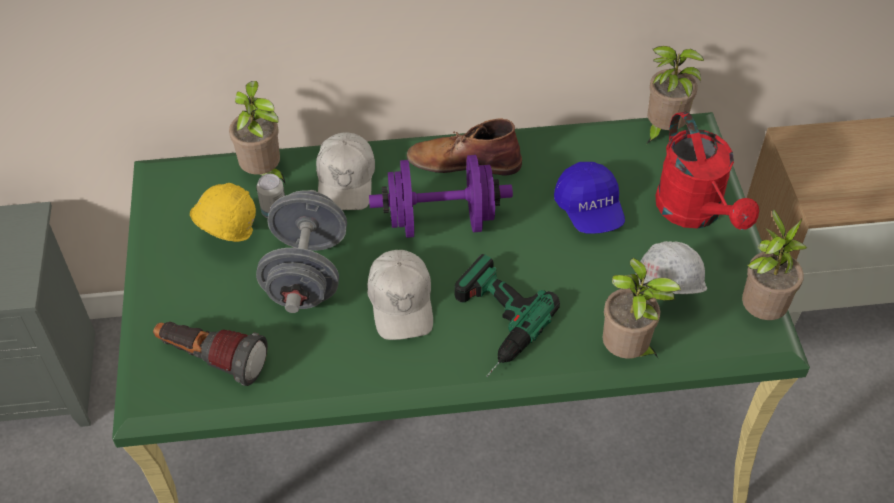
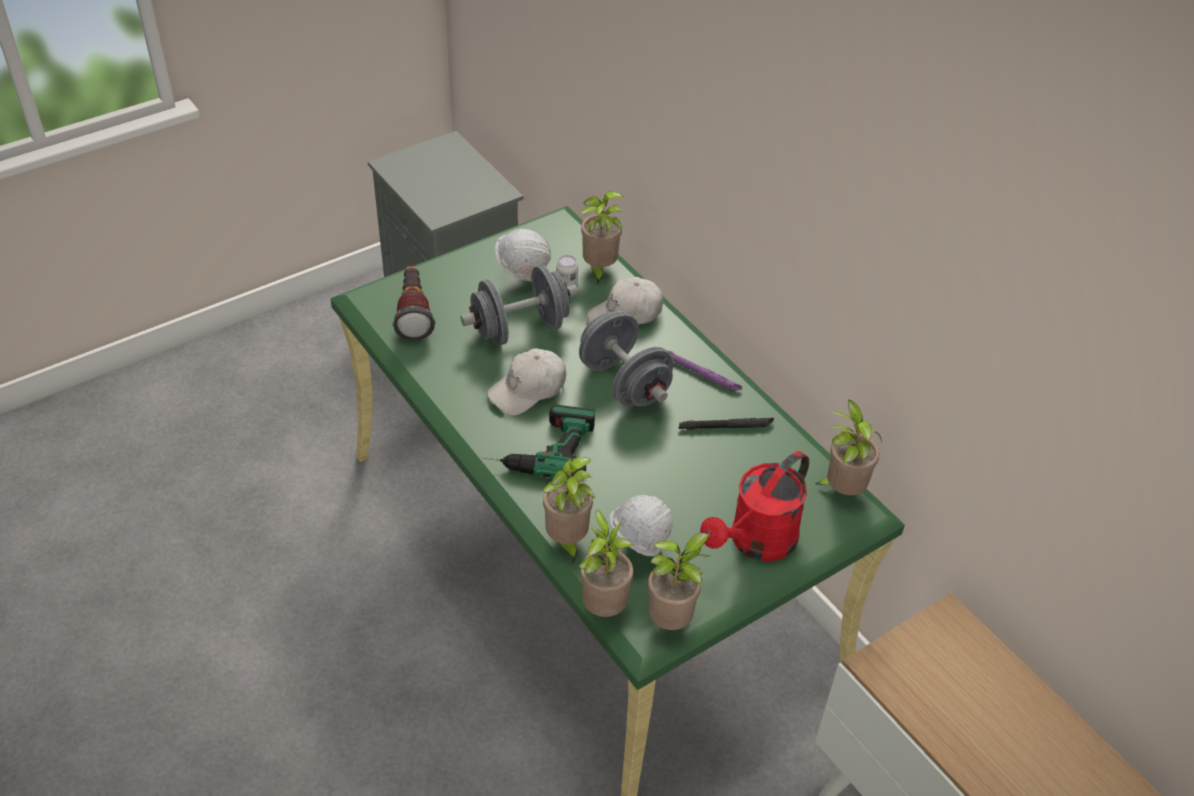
camera: 60 degrees right, 5 degrees down
yellow hard hat [190,183,256,242] -> white hard hat [495,229,551,282]
purple dumbbell [369,155,513,238] -> grey dumbbell [579,311,674,407]
brown boot [407,118,522,176] -> purple flashlight [666,350,742,391]
blue cap [554,162,625,234] -> none
none -> potted plant [579,510,633,617]
none -> black flashlight [678,418,774,429]

